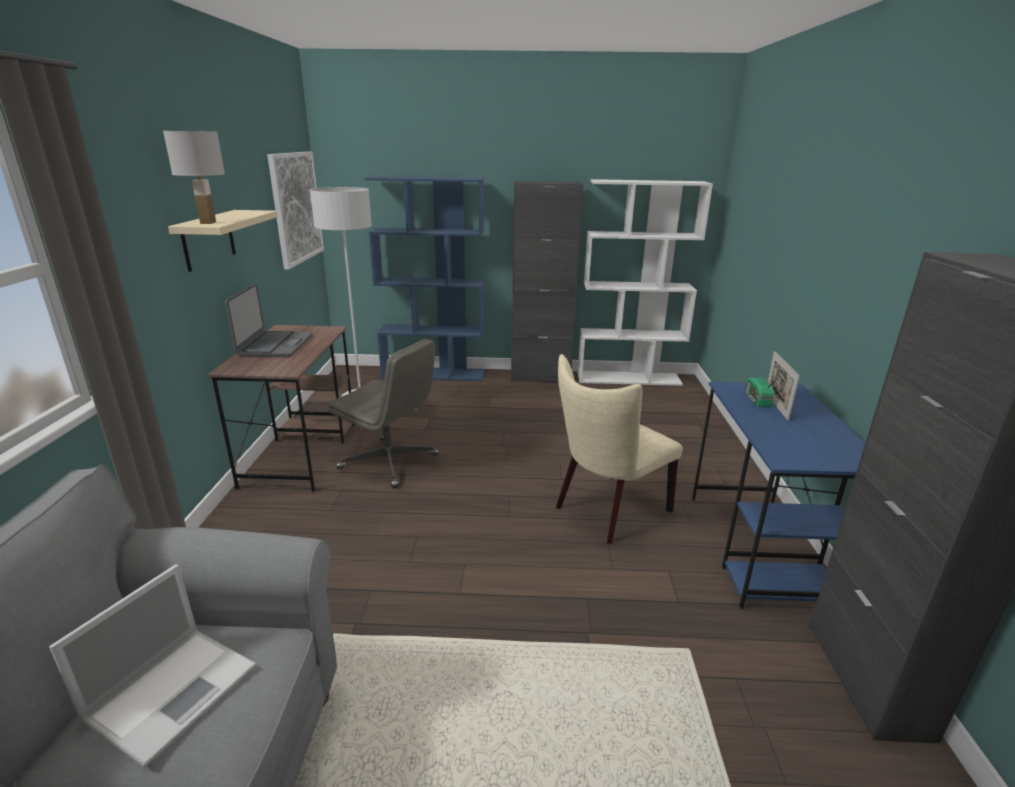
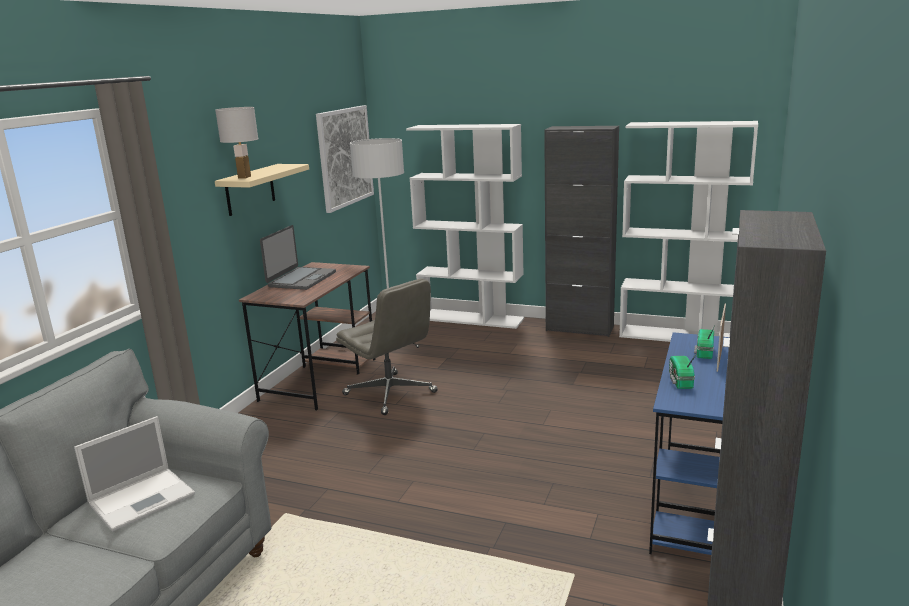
camera: 20 degrees right, 5 degrees down
blue bookcase [364,176,484,381] -> white bookcase [406,124,524,329]
beige chair [556,354,683,544] -> none
none -> radio [669,353,697,389]

